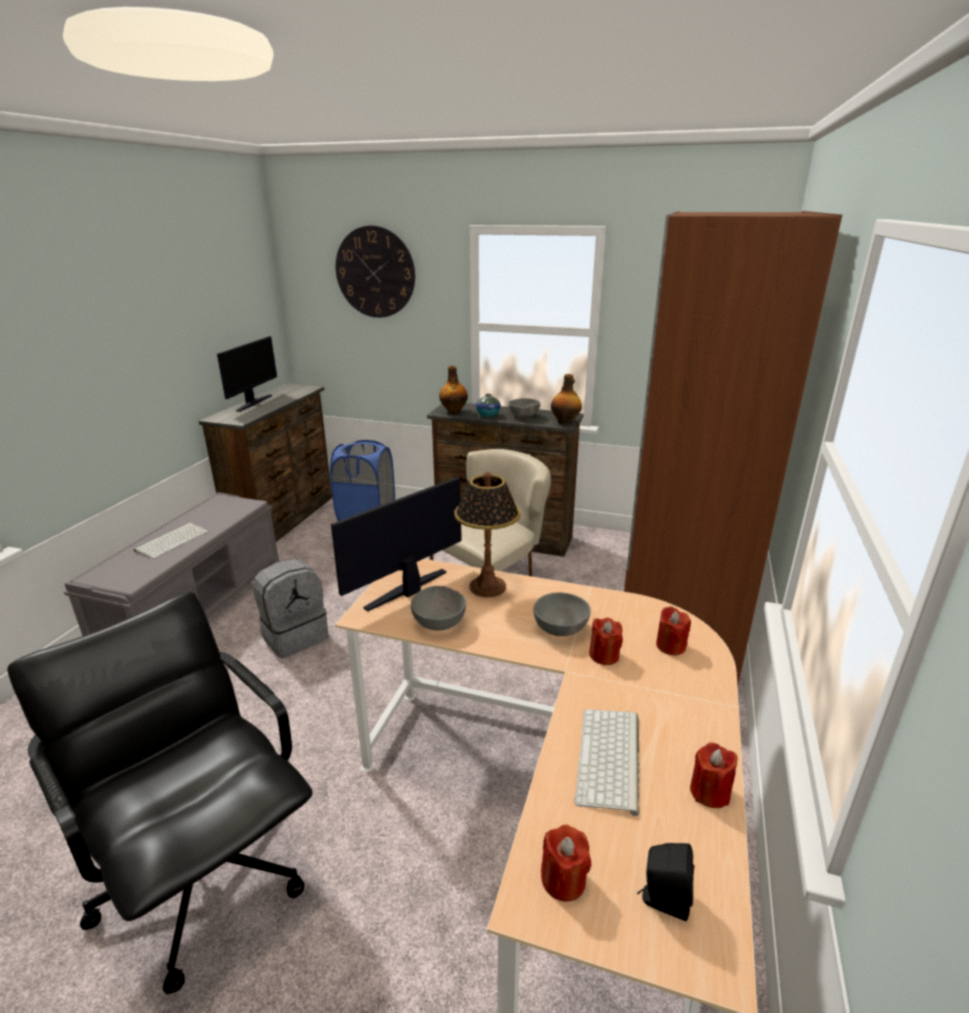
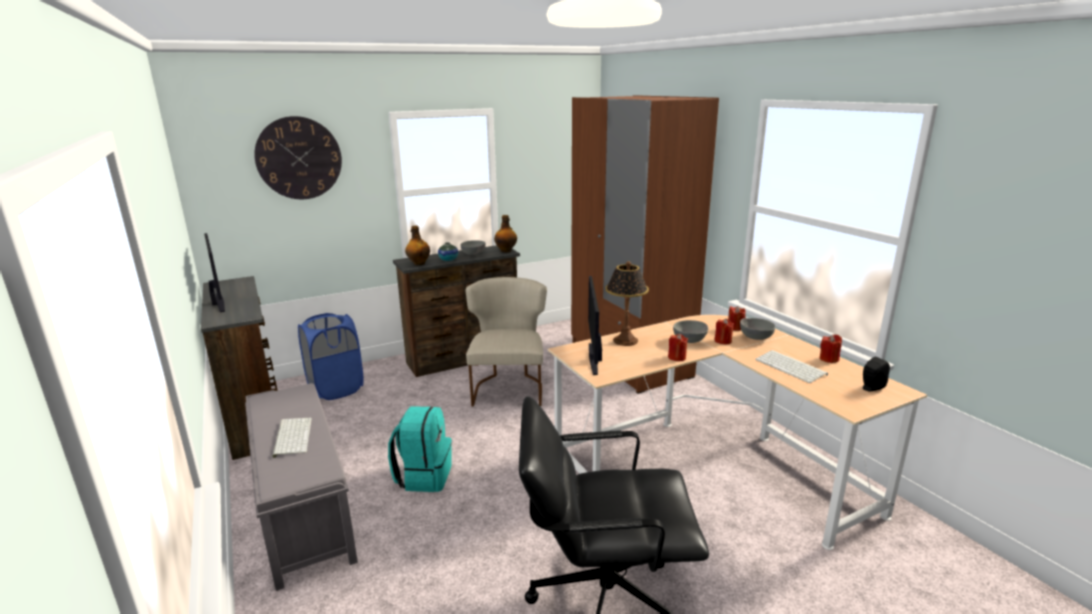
camera: 45 degrees left, 5 degrees down
grey backpack [253,559,329,658] -> turquoise backpack [388,406,452,492]
grey bowl [411,586,466,630] -> grey bowl moved to [740,318,775,340]
red candle [541,825,592,902] -> red candle moved to [668,334,688,361]

